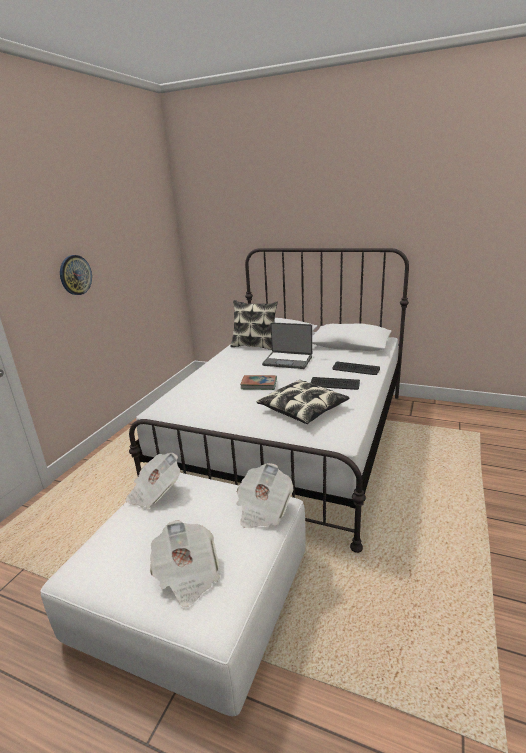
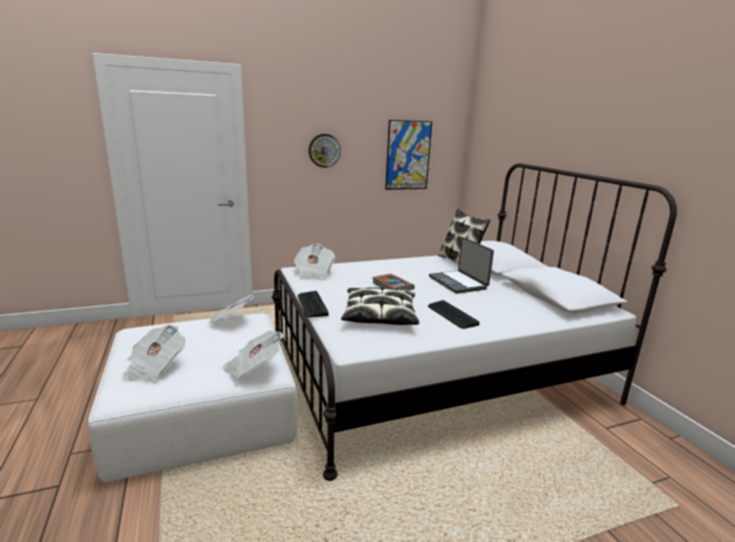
camera: 45 degrees right, 5 degrees down
keyboard [332,362,380,375] -> keyboard moved to [298,291,329,318]
none -> newspaper [294,244,335,280]
none -> picture [385,120,432,190]

